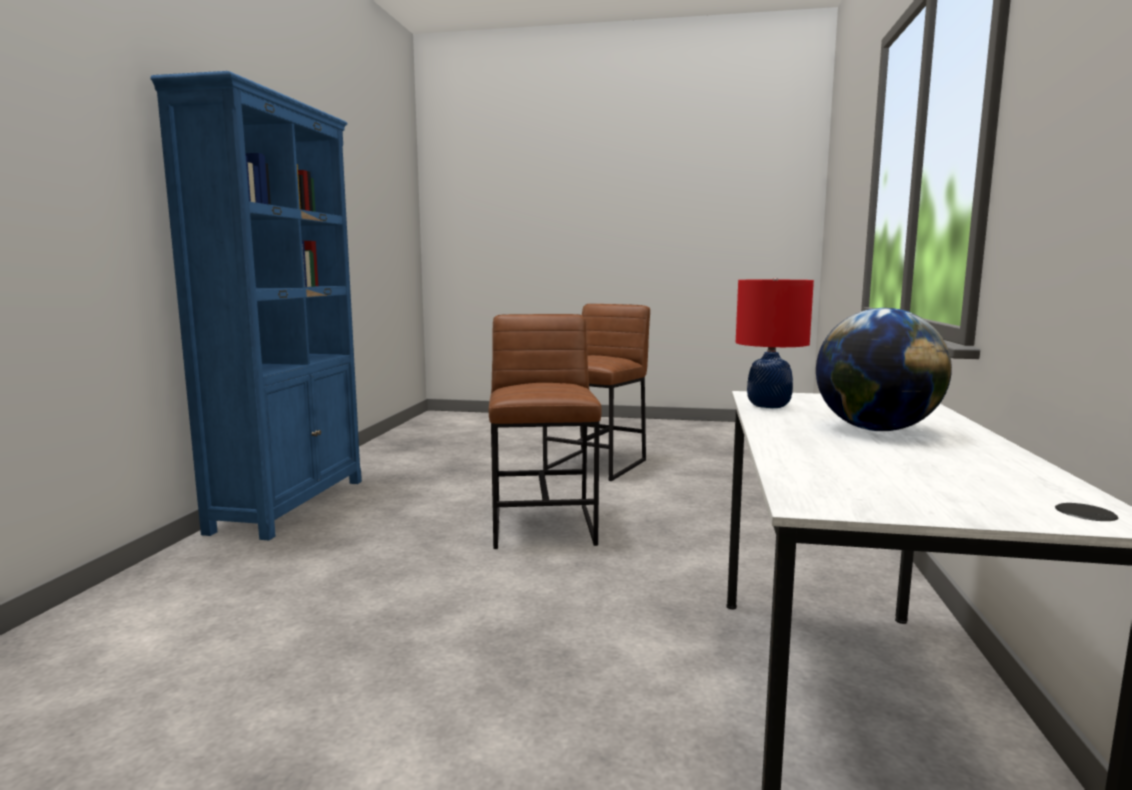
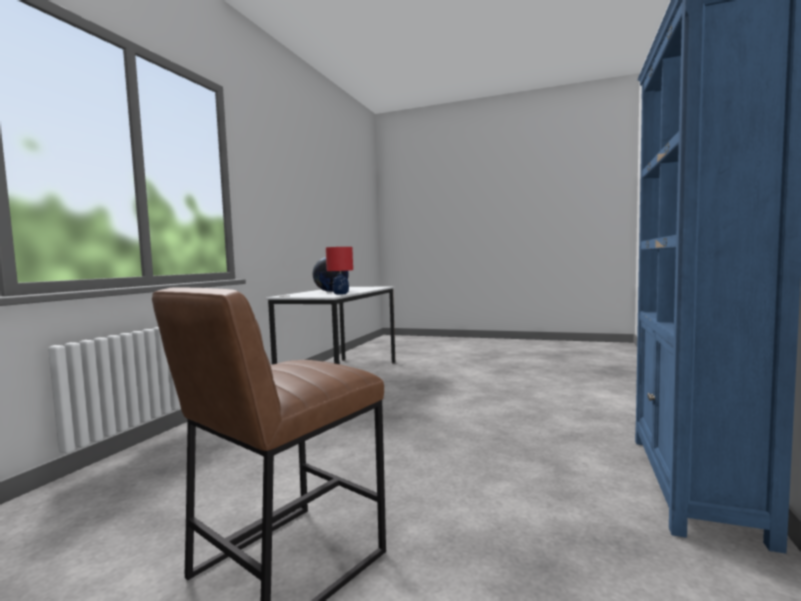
camera: 170 degrees left, 5 degrees down
brown chair [489,314,602,549] -> none

